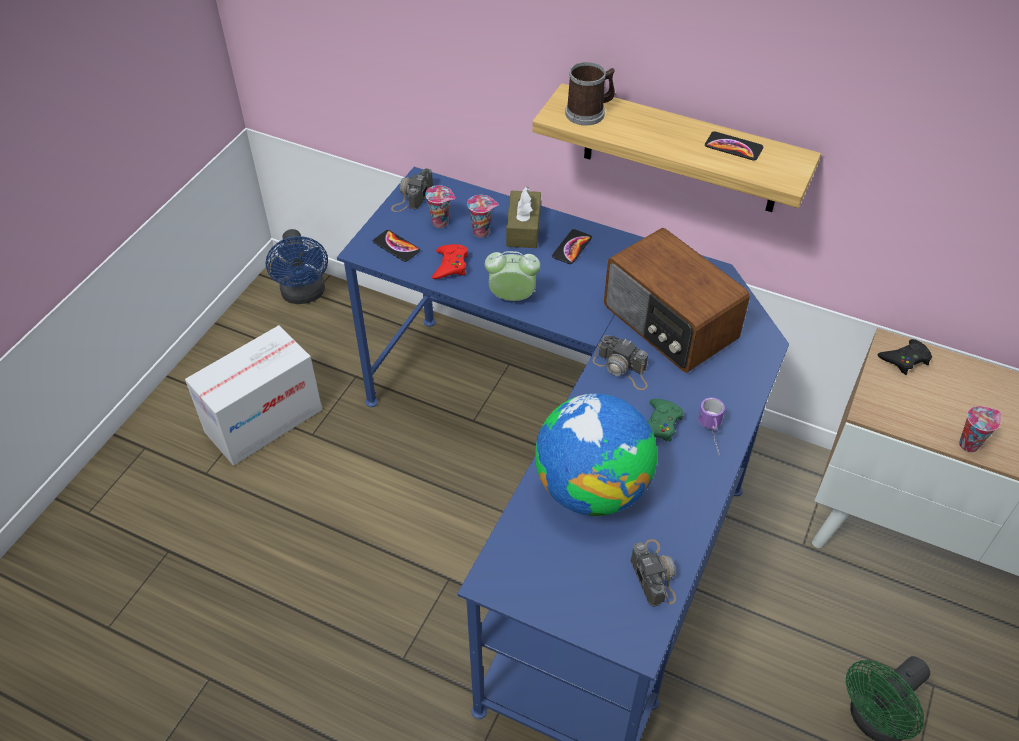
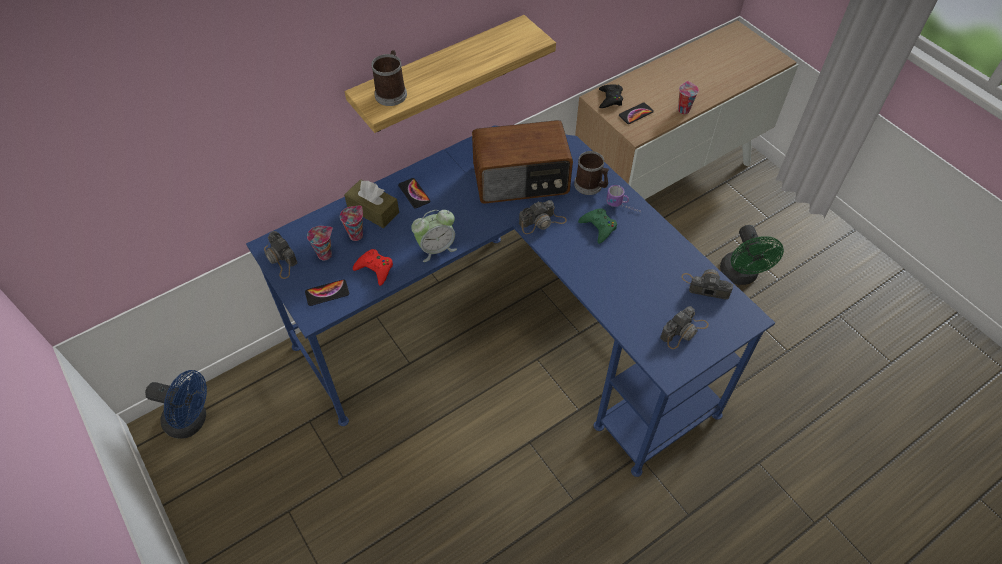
camera: 60 degrees left, 5 degrees up
cardboard box [185,325,322,466] -> none
alarm clock [485,251,540,301] -> alarm clock turned 150 degrees counterclockwise [411,210,457,262]
globe [535,394,657,516] -> none
phone [705,131,763,161] -> phone moved to [619,102,654,124]
none -> mug [574,151,609,195]
none -> camera [660,306,709,349]

